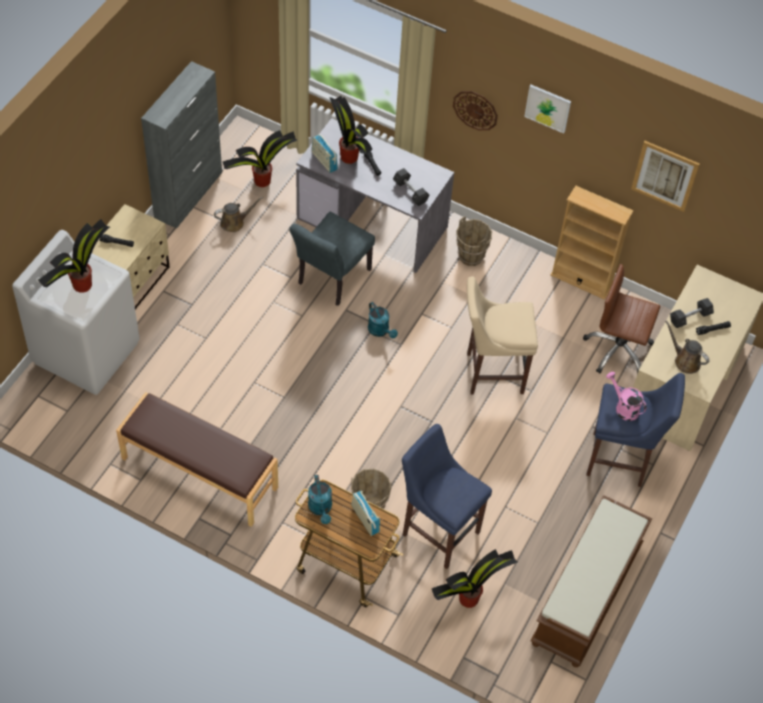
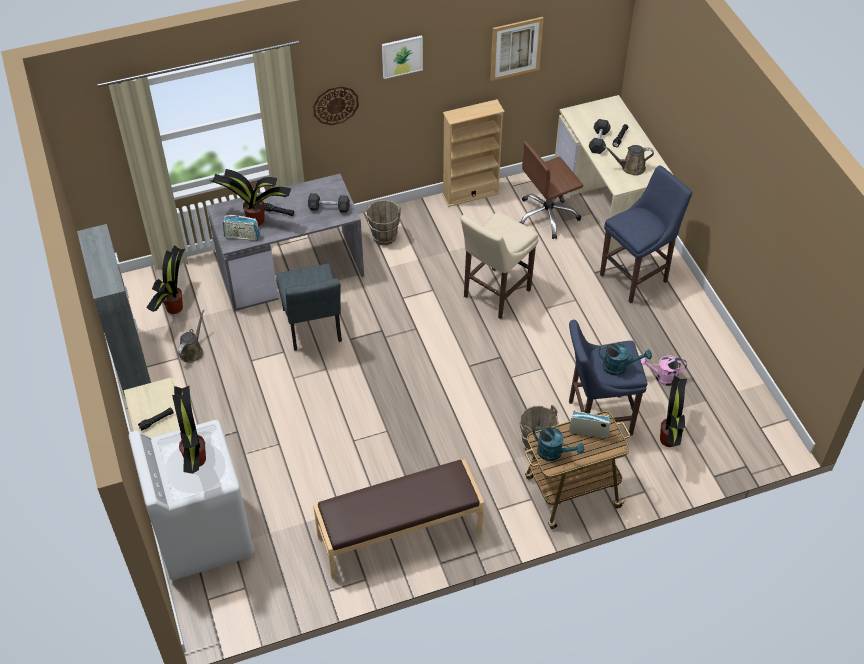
camera: 45 degrees left, 5 degrees down
turquoise watering can [368,302,398,338] -> turquoise watering can moved to [599,343,652,376]
brown bench [530,495,652,667] -> none
pink watering can [606,372,647,421] -> pink watering can moved to [640,356,687,386]

